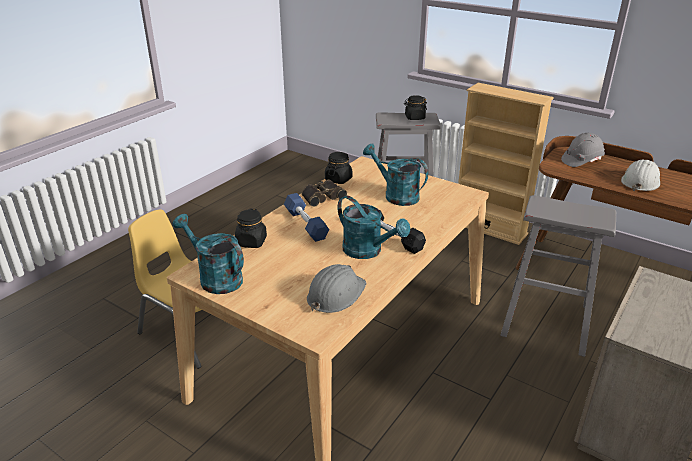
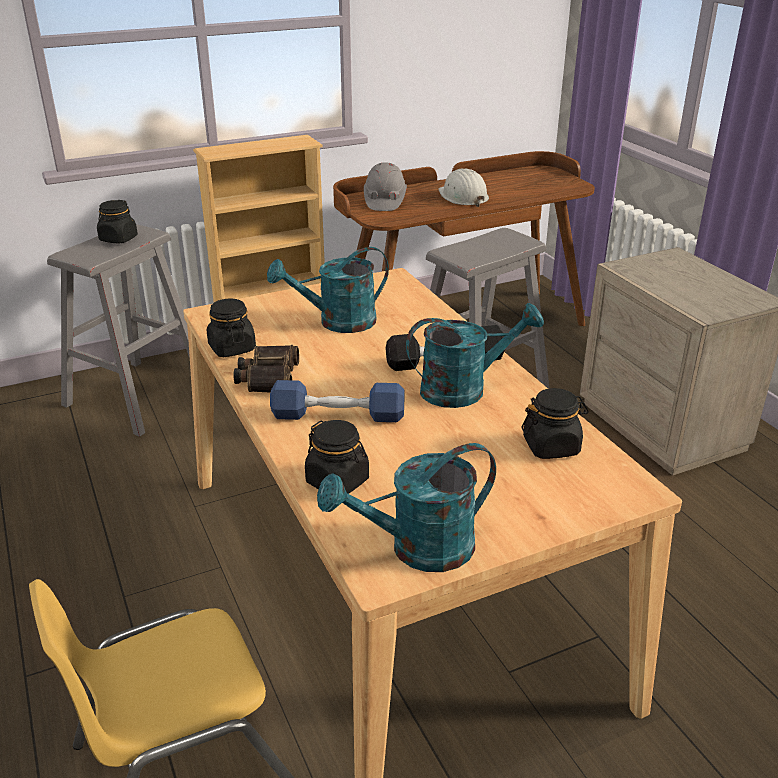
camera: 60 degrees left, 0 degrees up
grey hard hat [307,264,366,313] -> black jar [522,388,589,459]

